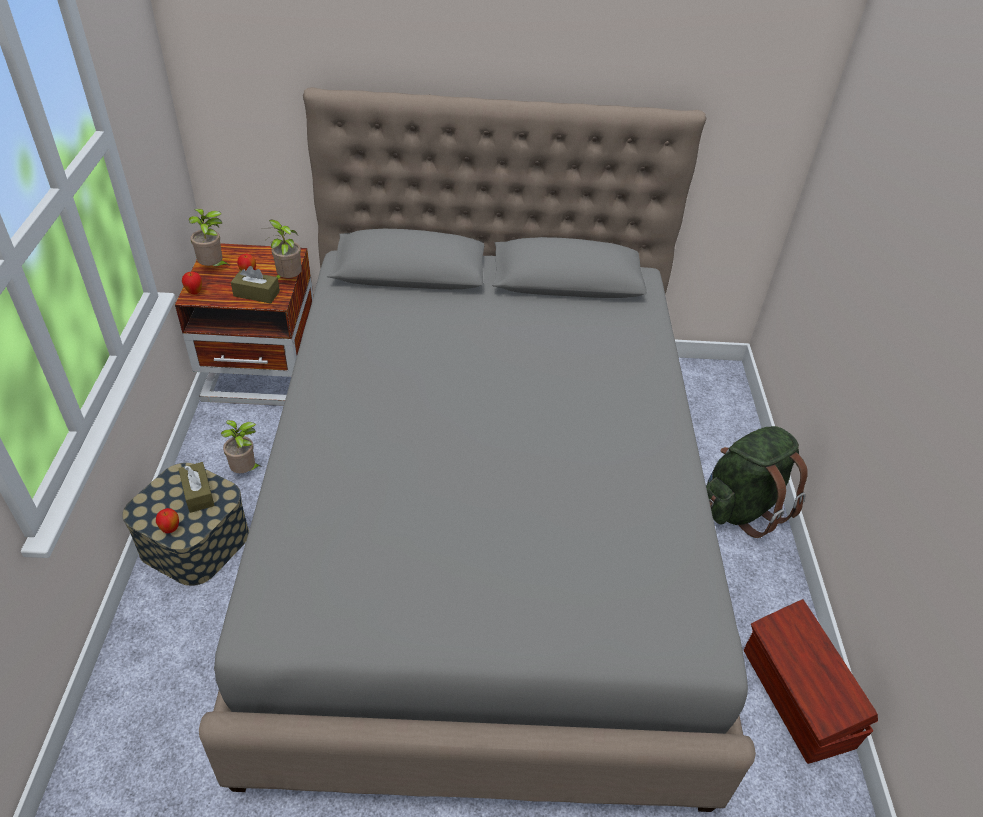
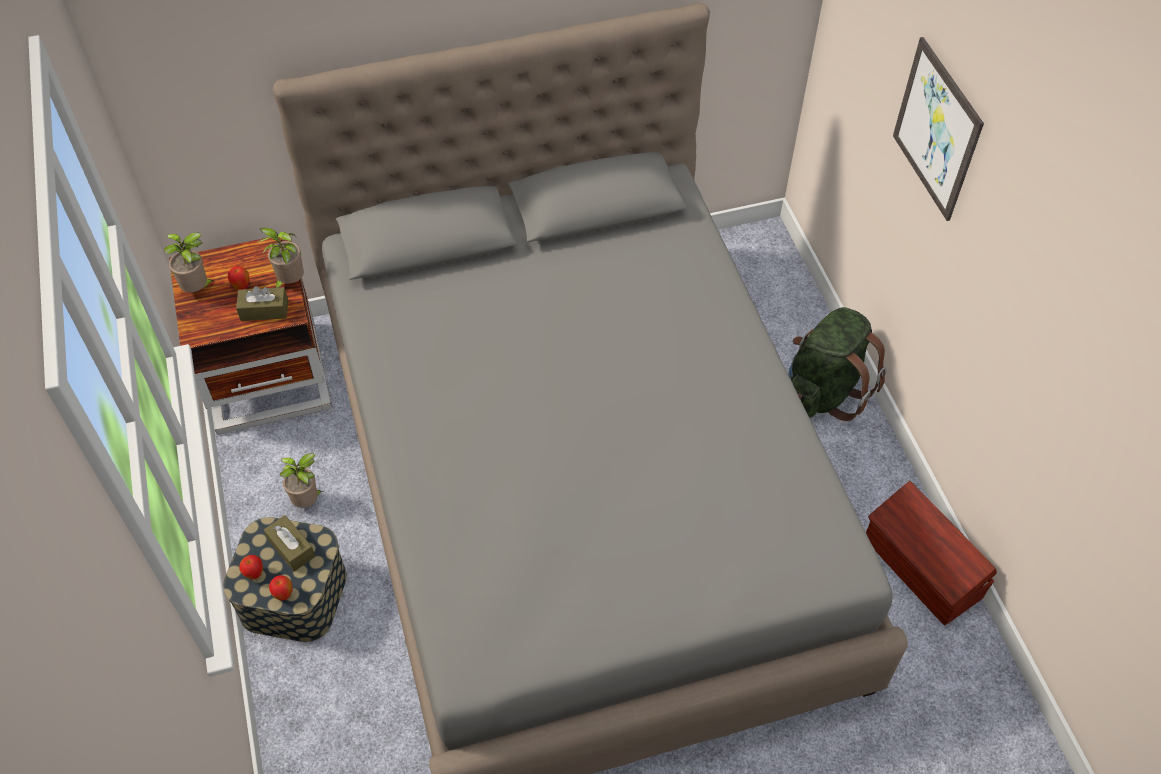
camera: 15 degrees left, 10 degrees up
apple [182,272,202,294] -> apple moved to [239,555,263,580]
none -> picture [893,37,984,221]

